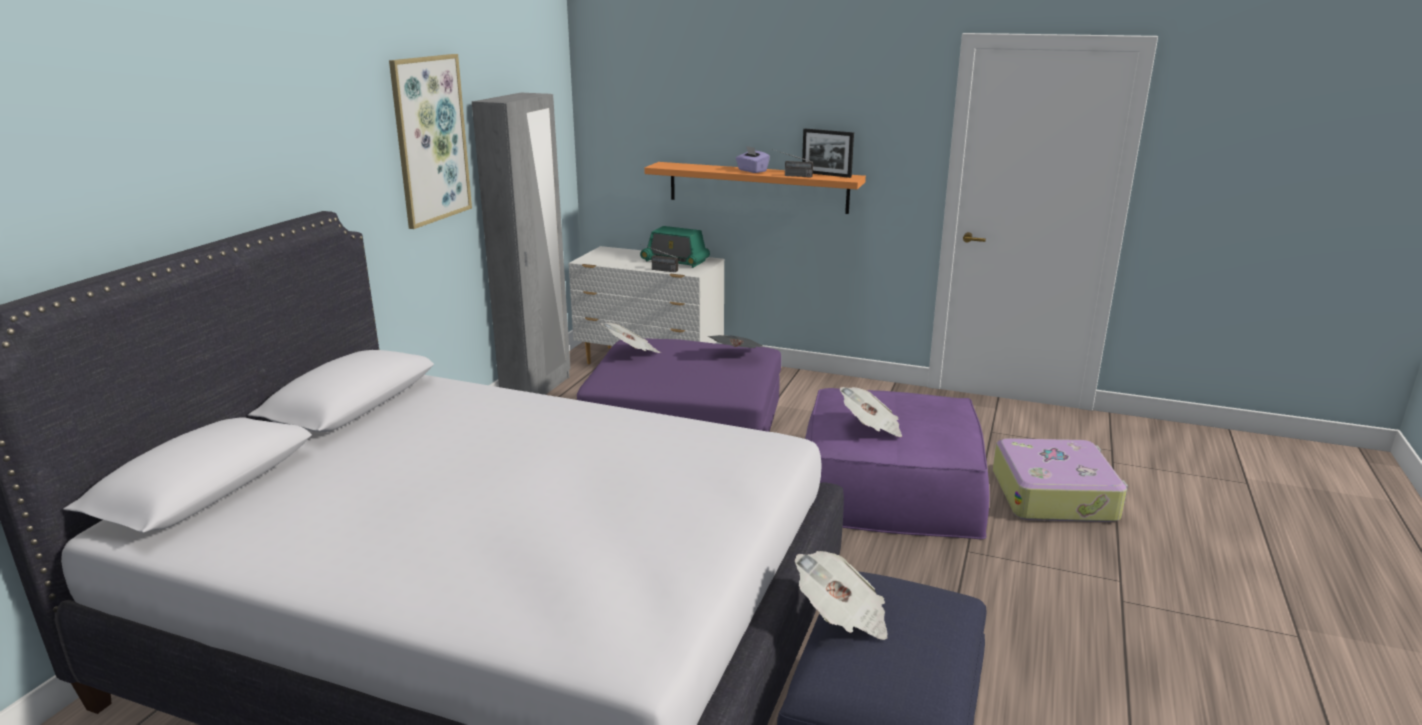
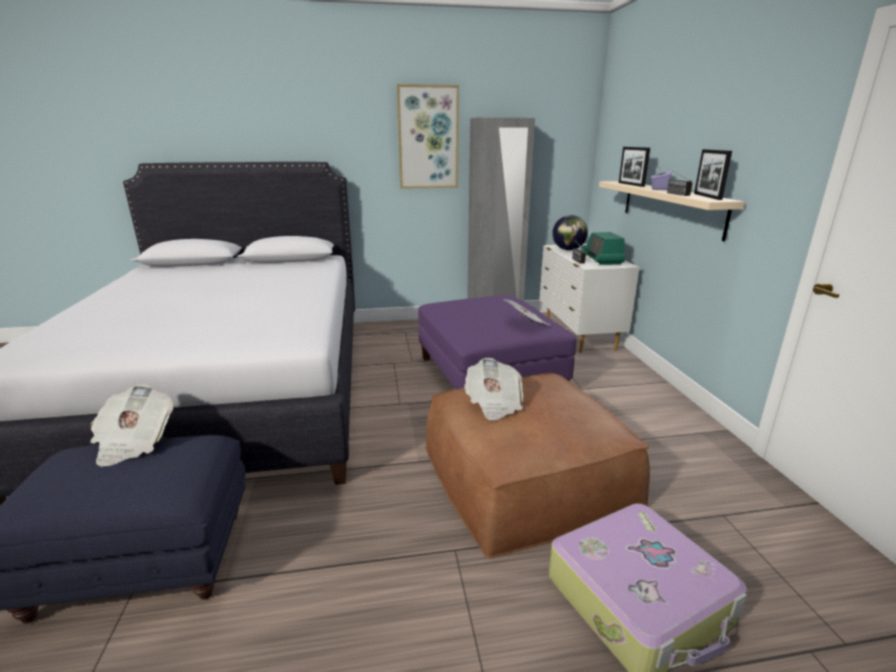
camera: 60 degrees right, 0 degrees up
newspaper [600,323,661,353] -> none
orange shelf [645,162,866,214] -> beige shelf [599,181,745,241]
purple ottoman [805,388,990,539] -> brown ottoman [425,373,650,558]
none -> globe [552,215,588,250]
none -> picture frame [619,147,650,187]

